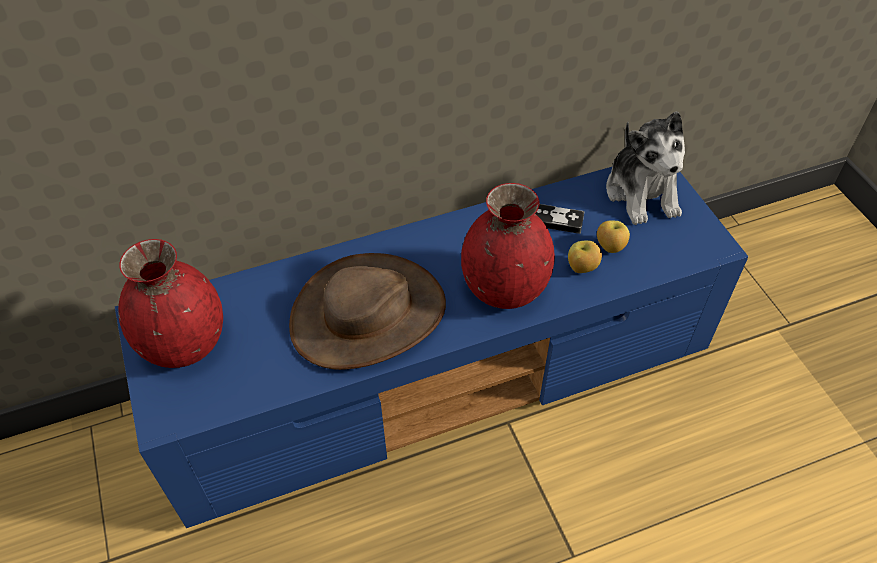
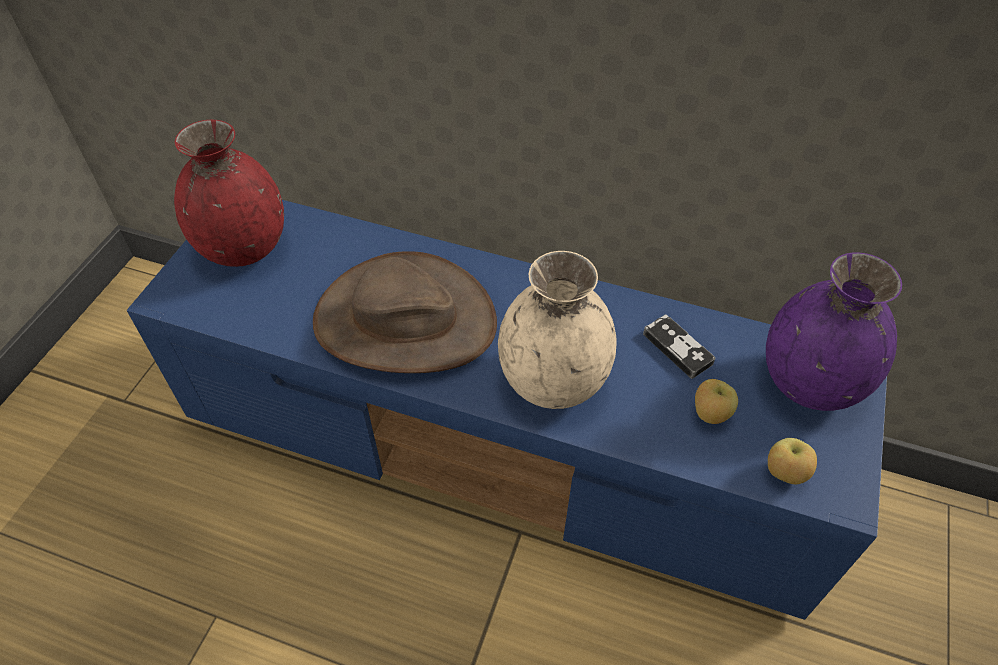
camera: 40 degrees right, 0 degrees up
red vase [461,183,555,309] -> beige vase [498,251,617,409]
apple [568,240,602,273] -> apple moved to [768,438,817,484]
plush toy [606,111,685,225] -> purple vase [766,252,902,411]

